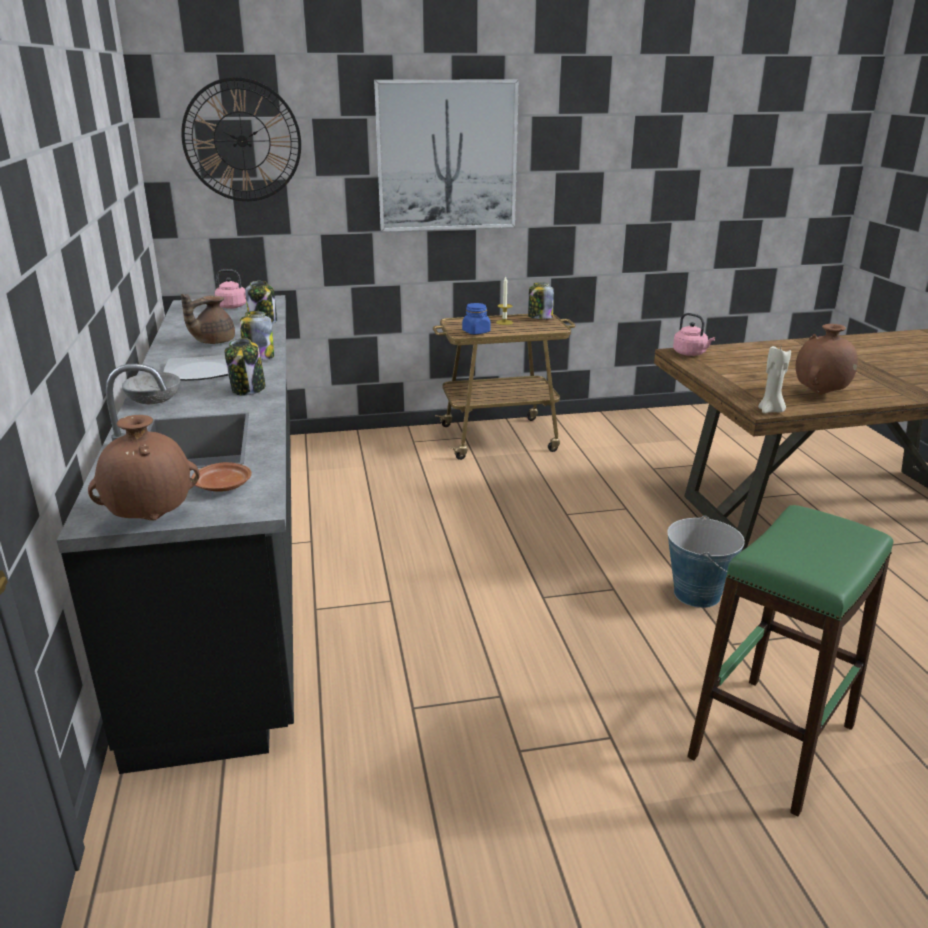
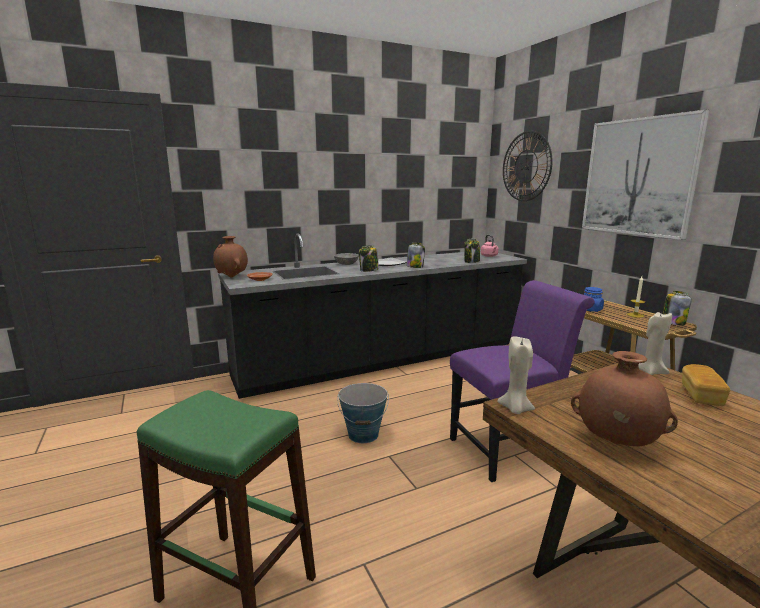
camera: 75 degrees right, 10 degrees down
brown teapot [181,294,235,344] -> none
bucket [667,516,745,608] -> bucket moved to [338,383,389,443]
pink kettle [673,313,715,356] -> beige candle [638,312,672,375]
none -> purple chair [450,280,595,482]
none -> bread [682,364,730,406]

